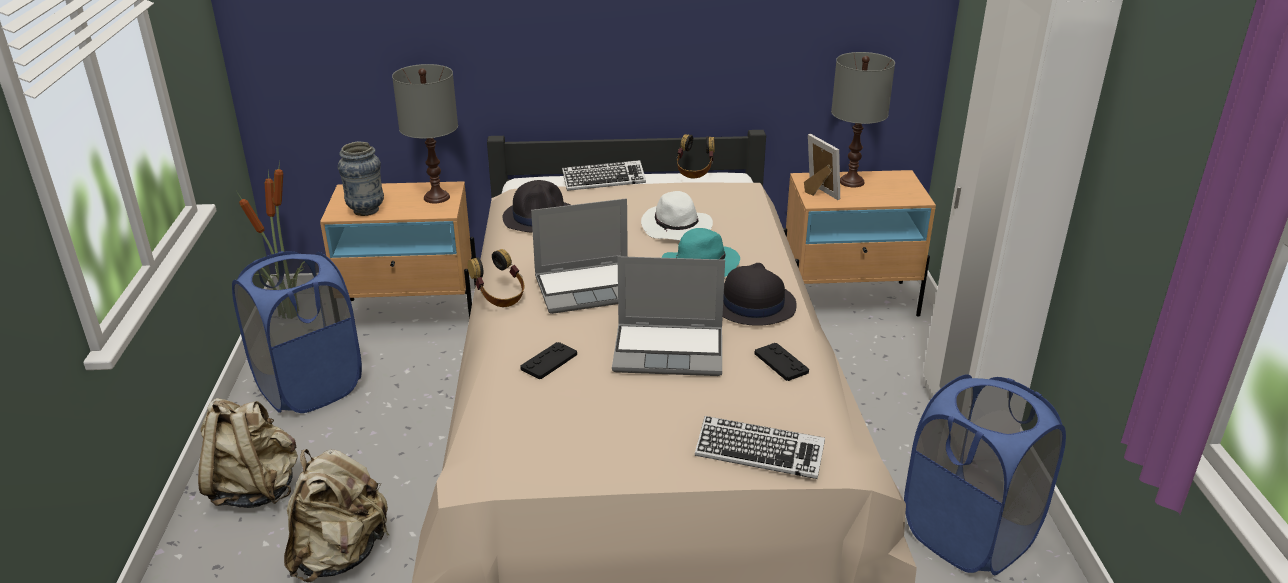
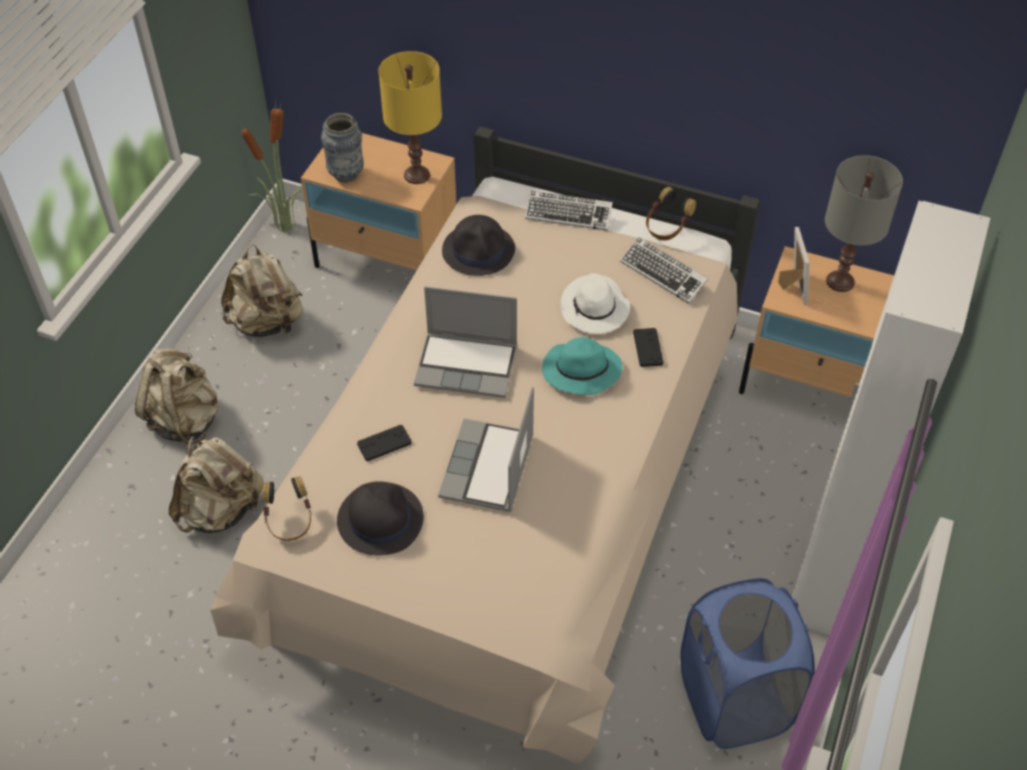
camera: 25 degrees right, 20 degrees up
blue laundry basket [232,251,362,413] -> beige backpack [221,244,304,337]
grey table lamp [392,64,458,203] -> yellow table lamp [379,51,442,184]
headphones [468,249,525,307] -> headphones moved to [262,476,312,541]
laptop [612,256,725,376] -> laptop turned 75 degrees clockwise [438,387,534,512]
keyboard [695,416,825,479] -> keyboard moved to [620,237,708,304]
black hat [723,263,797,326] -> black hat moved to [337,481,424,555]
black game controller [754,343,809,381] -> black game controller moved to [633,328,664,367]

